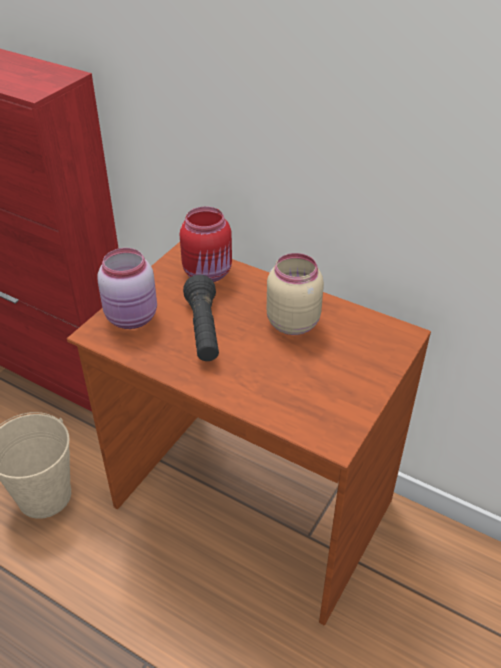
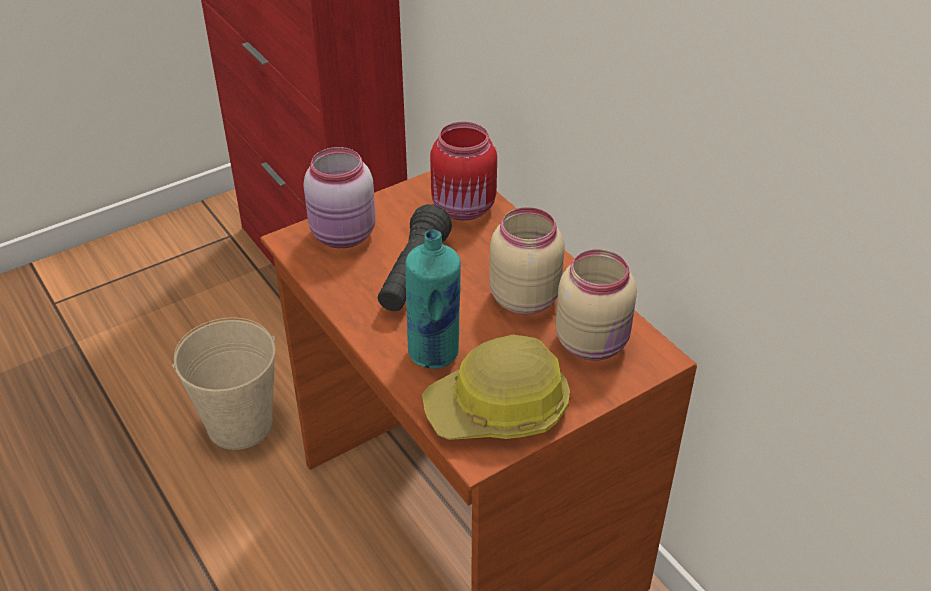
camera: 25 degrees right, 0 degrees up
none -> turquoise bottle [406,230,461,369]
none -> hard hat [422,335,570,440]
none -> beige jar [556,249,637,361]

